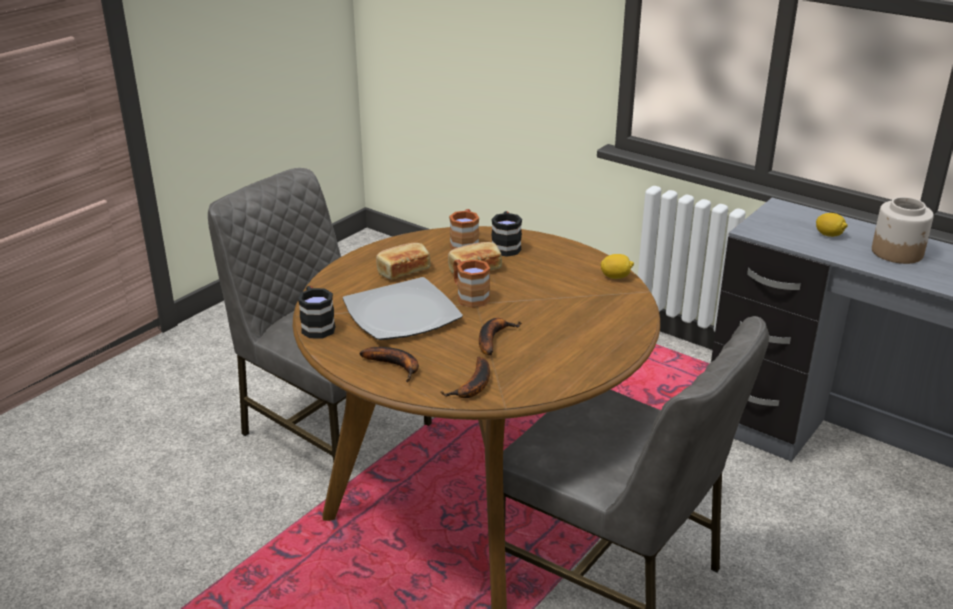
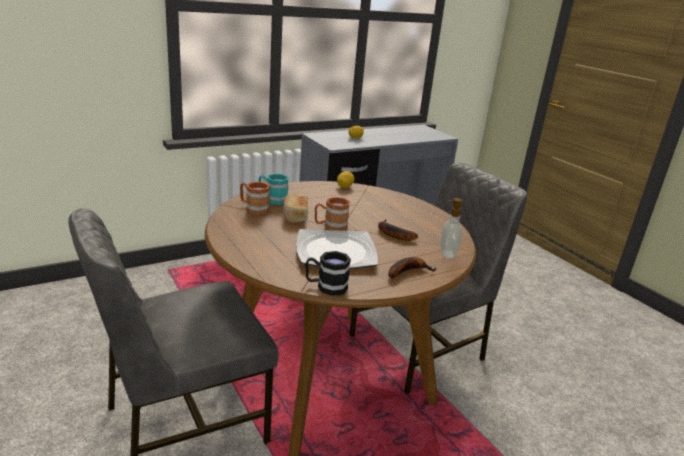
camera: 70 degrees left, 5 degrees down
bread [376,243,431,279] -> none
banana [440,357,490,398] -> soap dispenser [441,198,463,258]
black mug [491,211,522,257] -> turquoise mug [258,174,289,205]
jar [872,197,934,264] -> none

